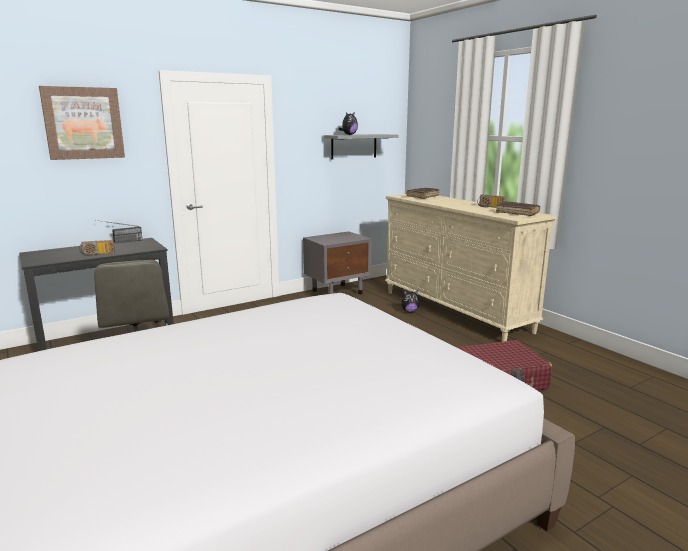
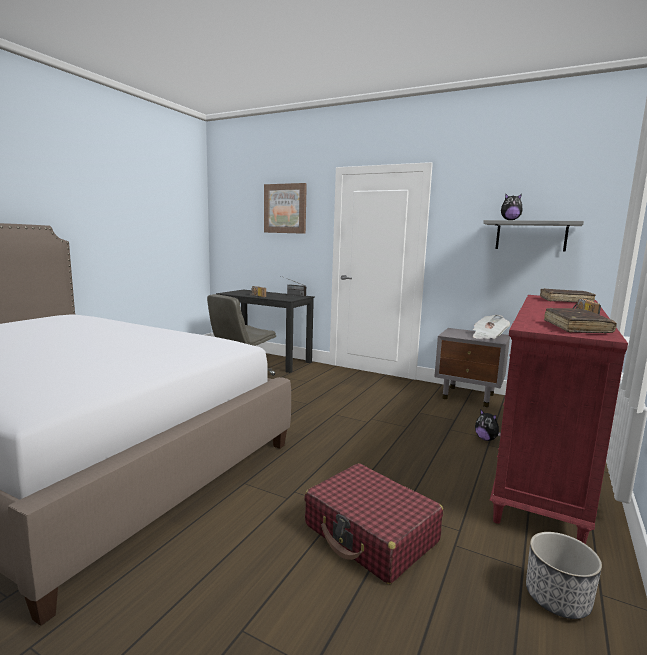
camera: 60 degrees right, 5 degrees down
beige dresser [385,194,557,342] -> red dresser [490,295,628,544]
none -> newspaper [473,315,510,339]
none -> planter [526,532,602,619]

